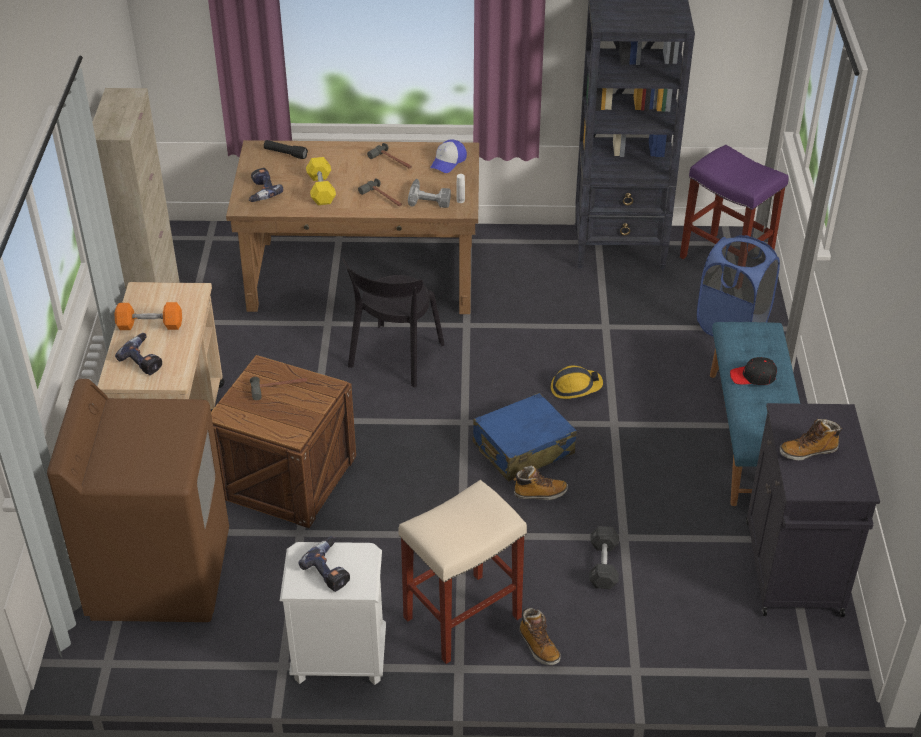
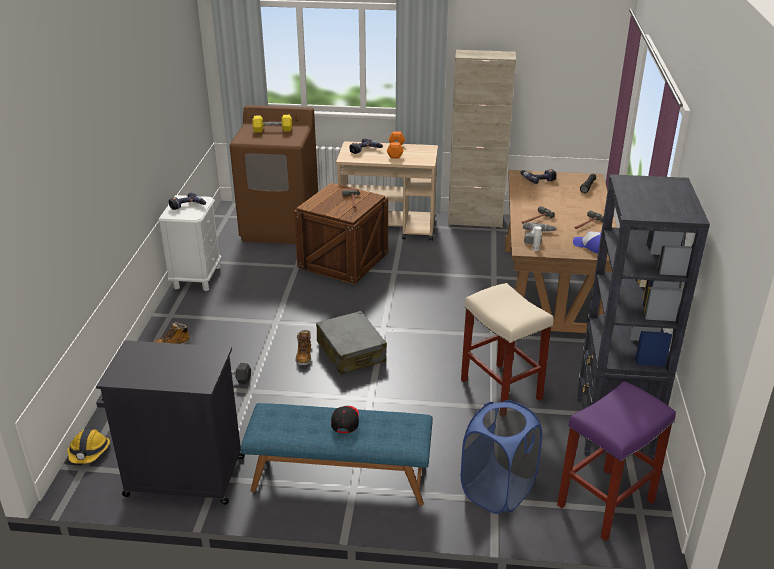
camera: 95 degrees right, 10 degrees down
yellow dumbbell [306,157,336,205] -> yellow dumbbell moved to [252,115,292,133]
black chair [342,257,445,387] -> none
beige stool [398,480,527,664] -> beige stool moved to [461,283,553,402]
blue suitcase [473,393,577,482] -> grey suitcase [316,311,387,375]
hard hat [551,365,603,399] -> hard hat moved to [67,428,110,464]
boot [780,419,842,460] -> none

